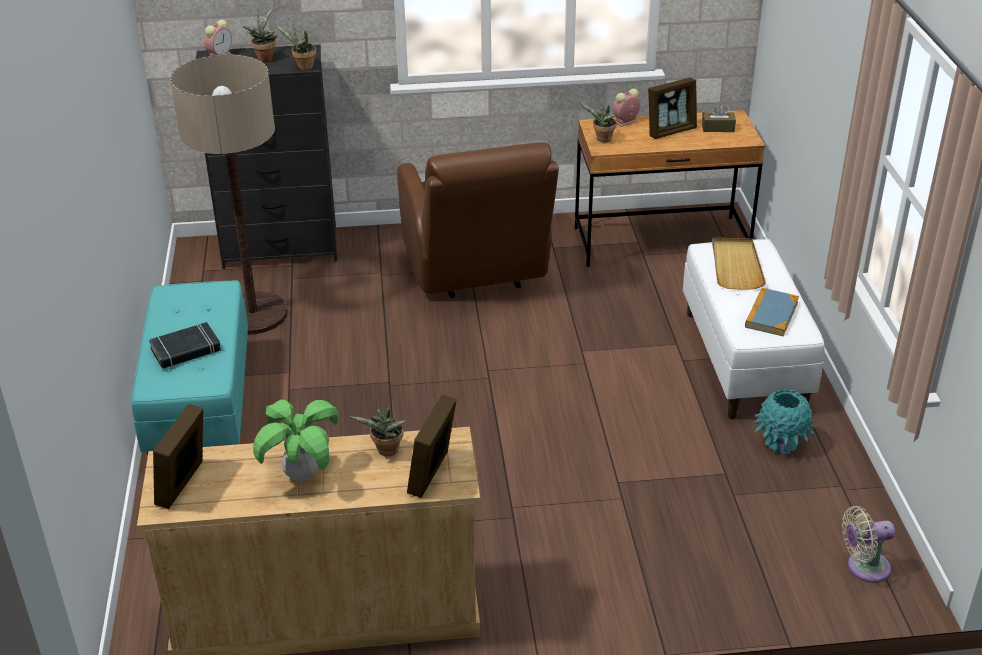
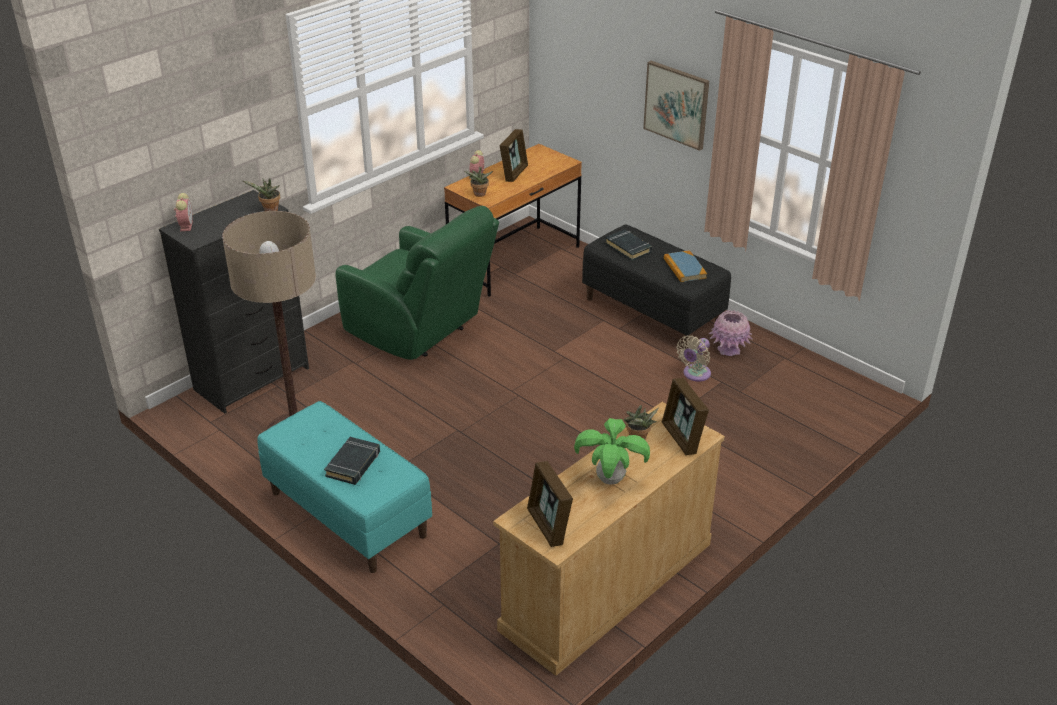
camera: 40 degrees left, 0 degrees up
potted plant [243,7,277,62] -> none
brown armchair [397,142,559,298] -> green armchair [335,206,499,360]
white bench [683,239,825,419] -> black bench [582,224,731,349]
brown tissue box [702,105,736,132] -> none
beige tray [712,238,766,290] -> black book [605,230,652,261]
turquoise vase [752,389,816,454] -> pink vase [708,310,753,356]
beige fan [842,506,896,583] -> beige fan moved to [677,335,711,381]
none -> picture [643,61,709,151]

